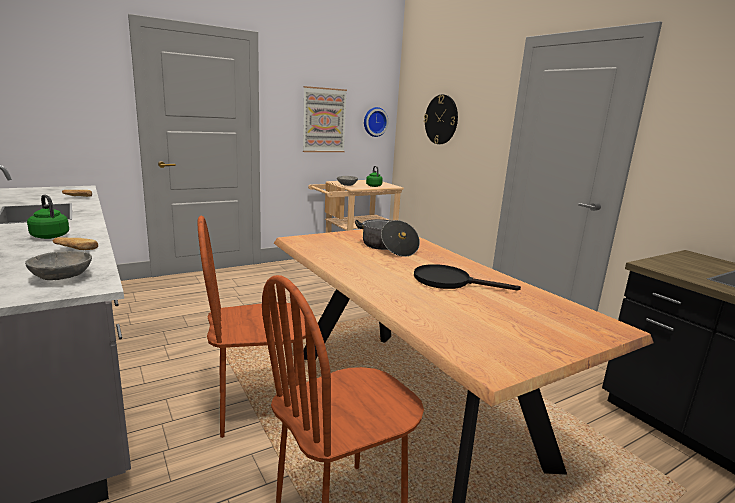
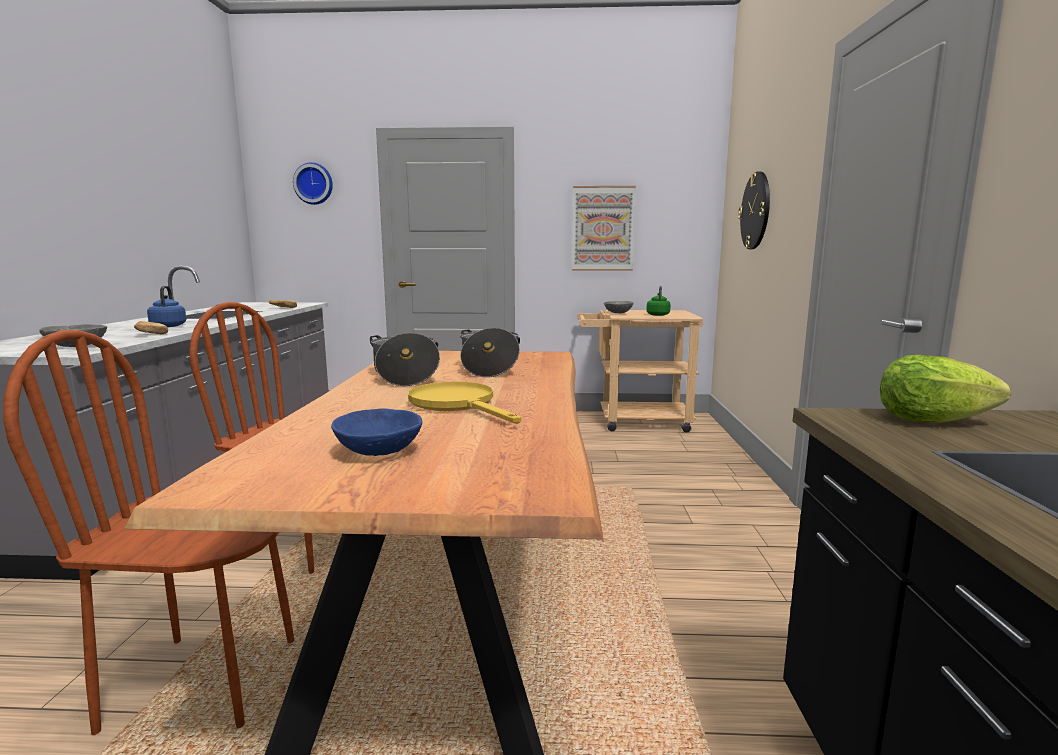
camera: 35 degrees right, 5 degrees down
green kettle [27,194,69,239] -> blue kettle [147,286,186,327]
wall clock [364,107,389,137] -> wall clock moved to [293,162,333,205]
black frying pan [414,264,521,291] -> yellow frying pan [408,382,521,424]
none -> blue bowl [331,408,422,456]
none -> cooking pot [370,333,440,386]
none -> lettuce [880,355,1011,423]

